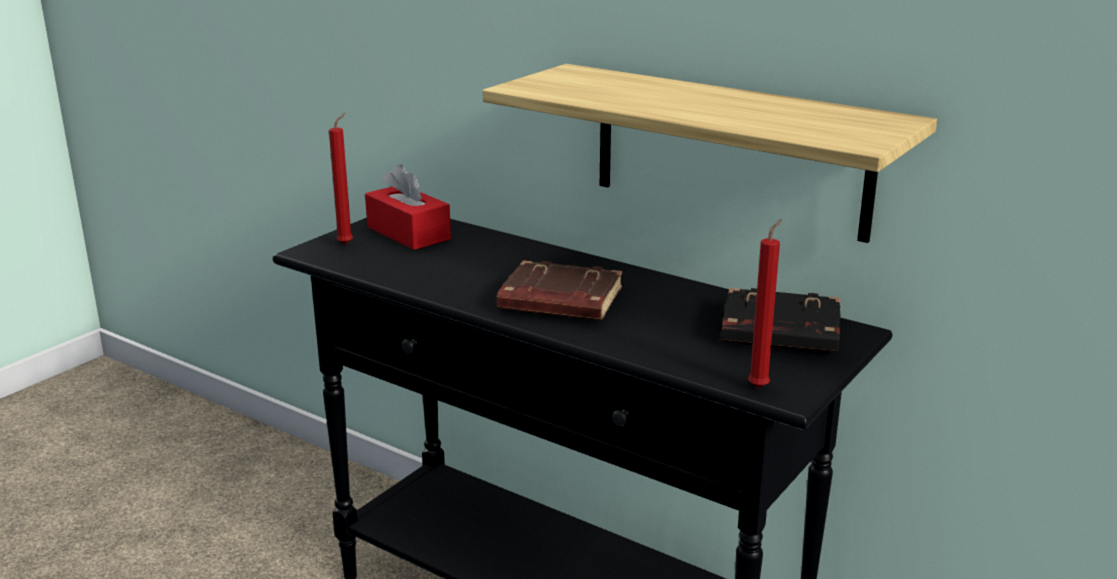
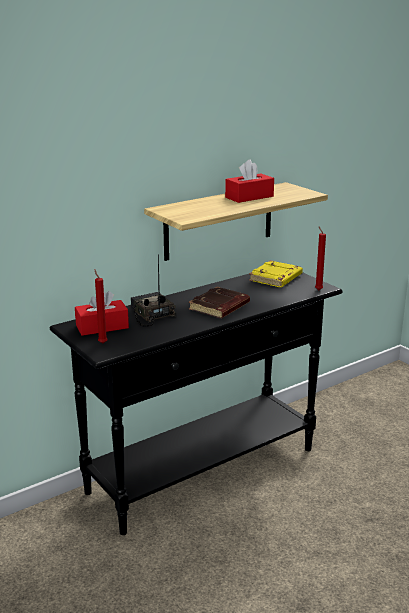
camera: 70 degrees left, 0 degrees up
black book [721,288,840,352] -> yellow book [249,260,303,287]
none -> radio [131,254,176,327]
none -> red tissue box [225,159,274,203]

